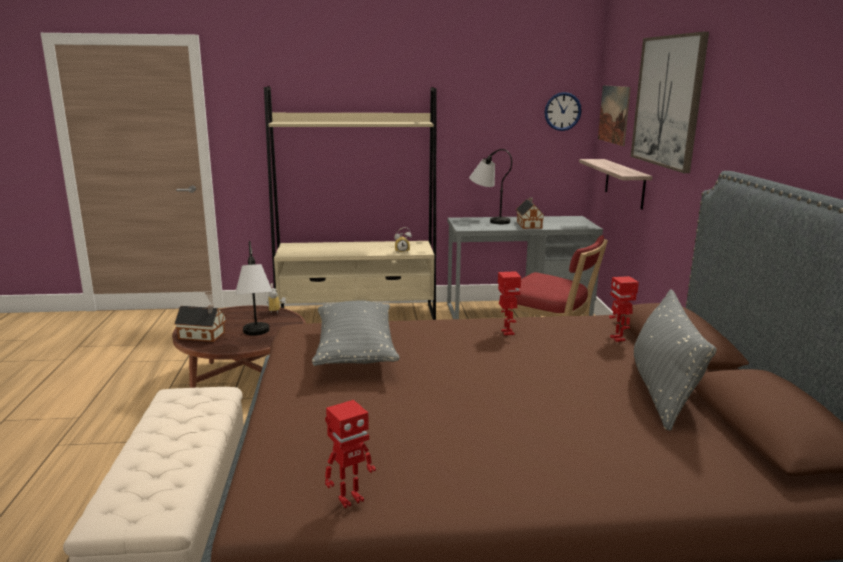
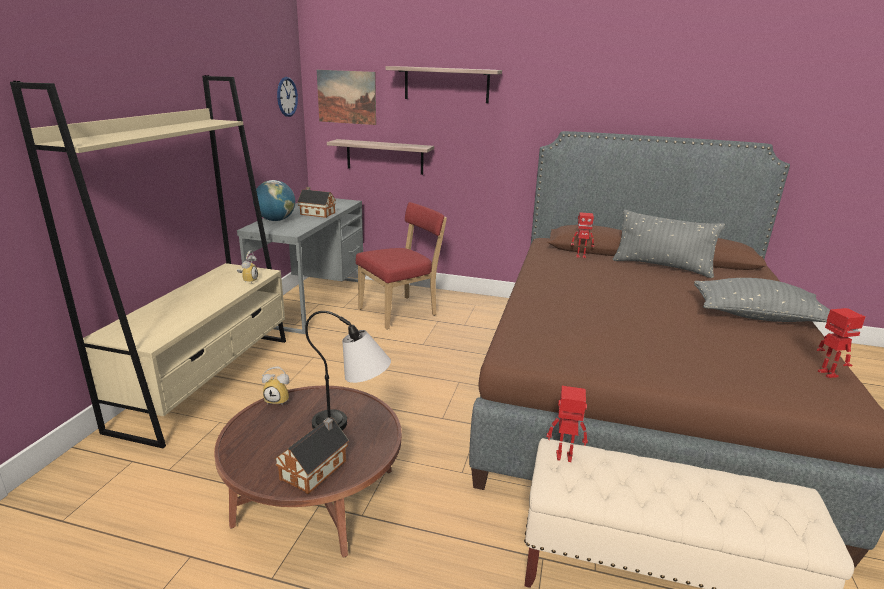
camera: 70 degrees left, 5 degrees up
grey pillow [312,300,400,366] -> grey pillow moved to [694,278,830,322]
table lamp [469,149,512,224] -> globe [253,180,295,221]
toy robot [498,271,521,335] -> toy robot moved to [547,386,588,462]
picture [631,32,709,173] -> shelf [386,66,502,103]

